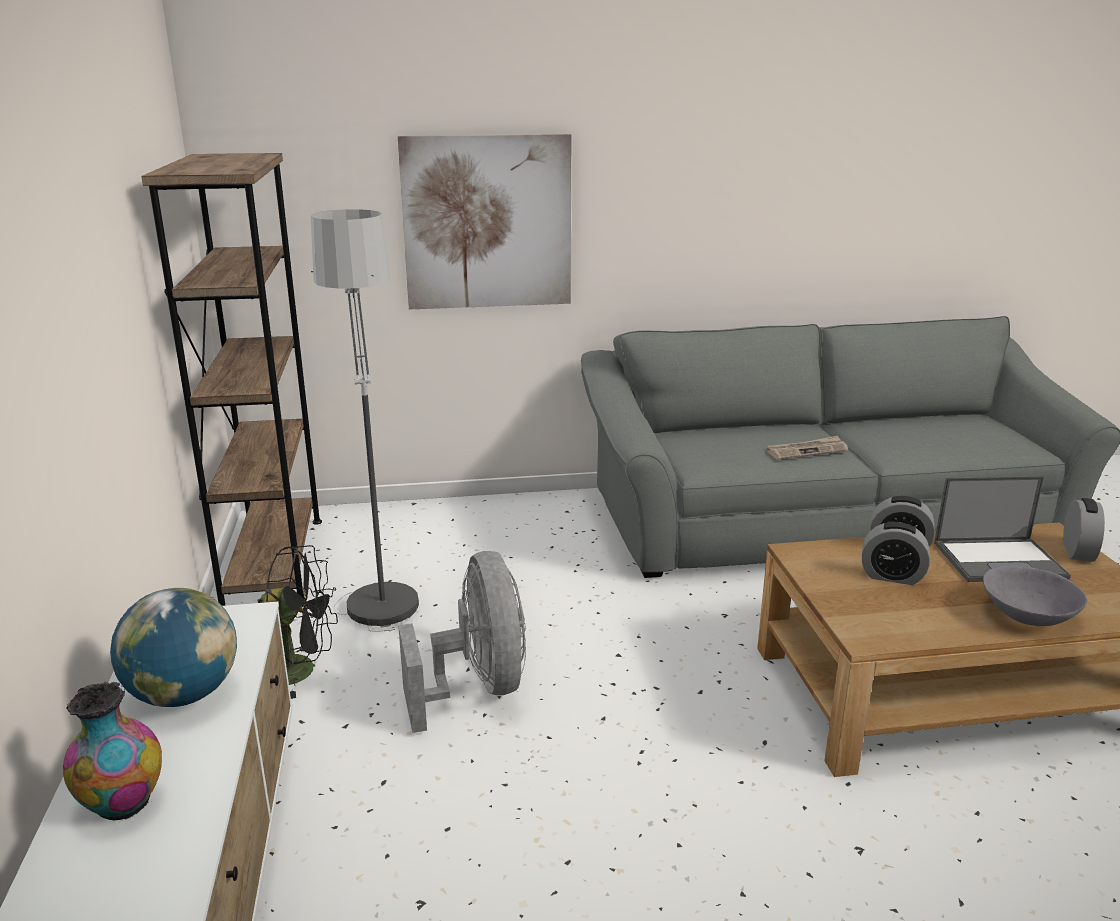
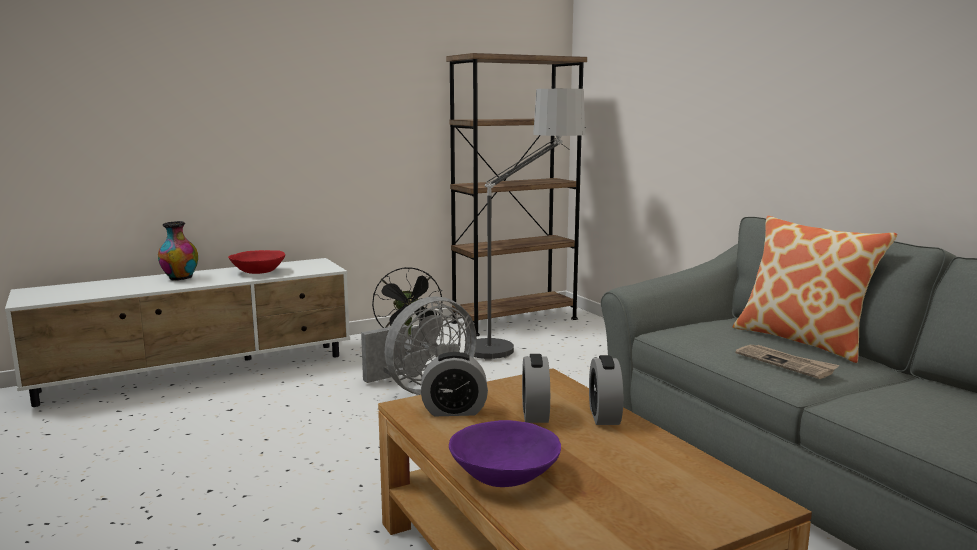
camera: 70 degrees right, 10 degrees down
globe [110,588,237,707] -> red bowl [228,250,285,274]
picture [398,134,571,309] -> none
laptop [934,476,1071,582] -> none
grey bowl [983,566,1087,626] -> purple bowl [449,420,561,487]
alarm clock [1063,498,1105,562] -> alarm clock moved to [421,352,488,416]
none -> pillow [733,216,897,363]

